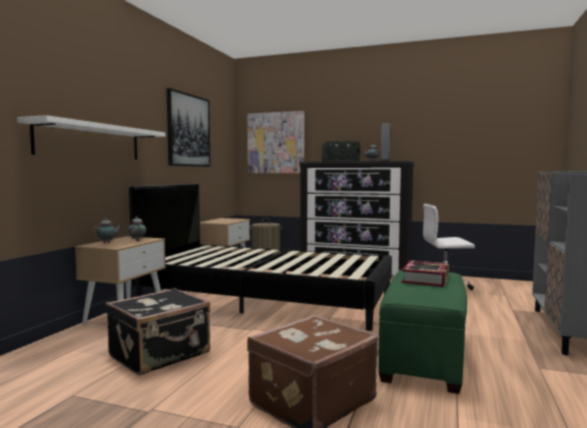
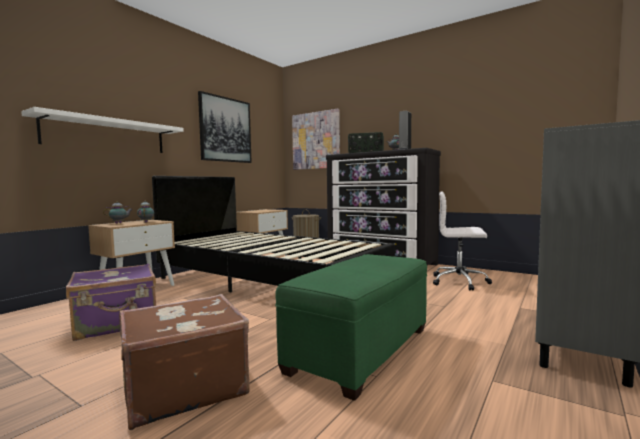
camera: 15 degrees right, 0 degrees up
black suitcase [105,288,210,376] -> purple suitcase [66,263,156,341]
book [401,260,449,287] -> none

